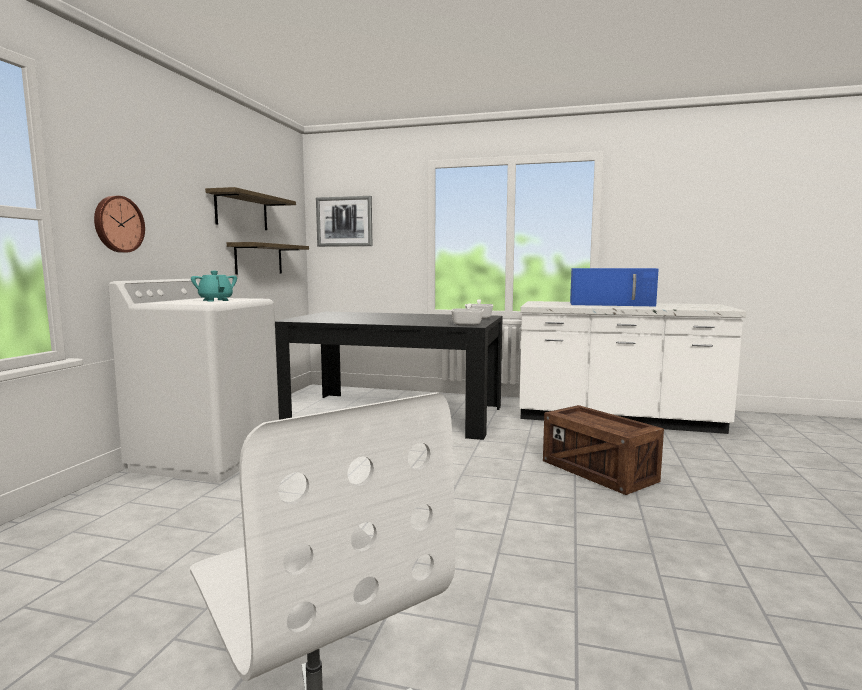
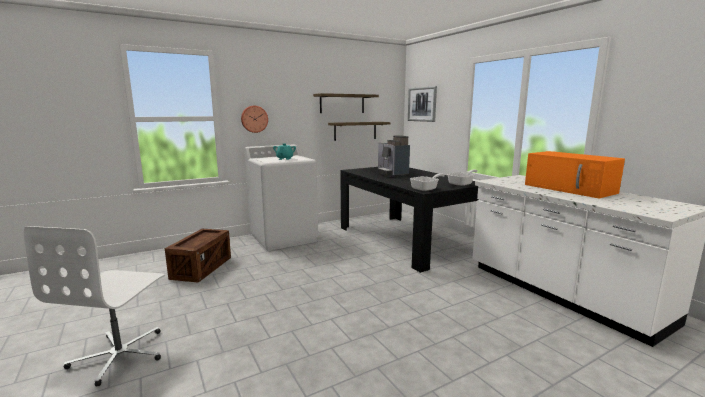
camera: 45 degrees right, 5 degrees up
crate [543,405,664,495] -> crate moved to [165,229,231,283]
blue microwave [570,268,659,306] -> orange microwave [525,151,625,198]
none -> coffee machine [378,135,410,177]

